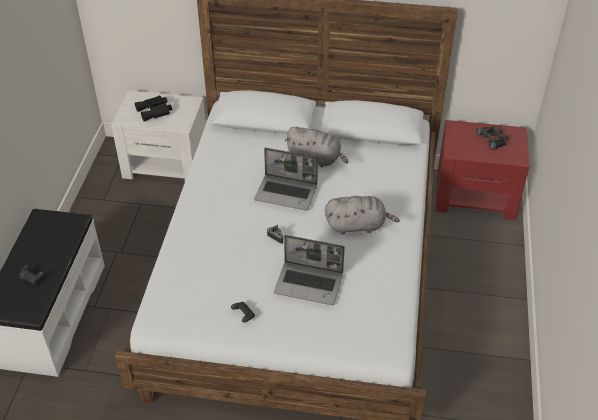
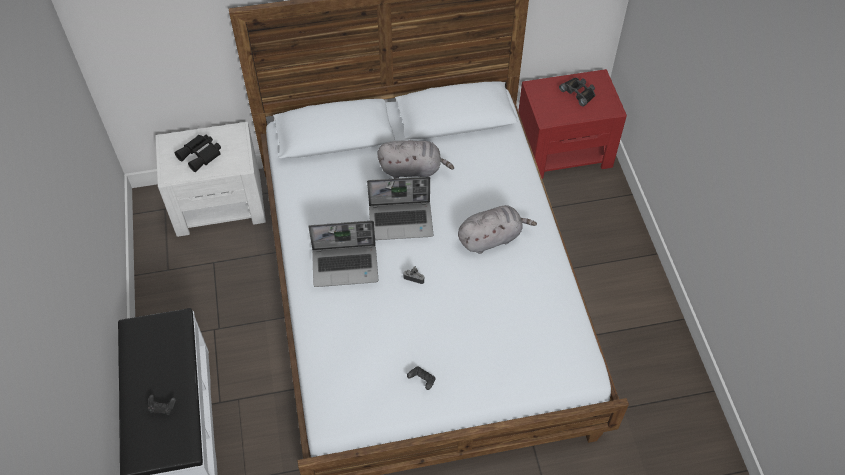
camera: 20 degrees left, 10 degrees up
laptop [274,235,345,305] -> laptop moved to [308,221,378,287]

